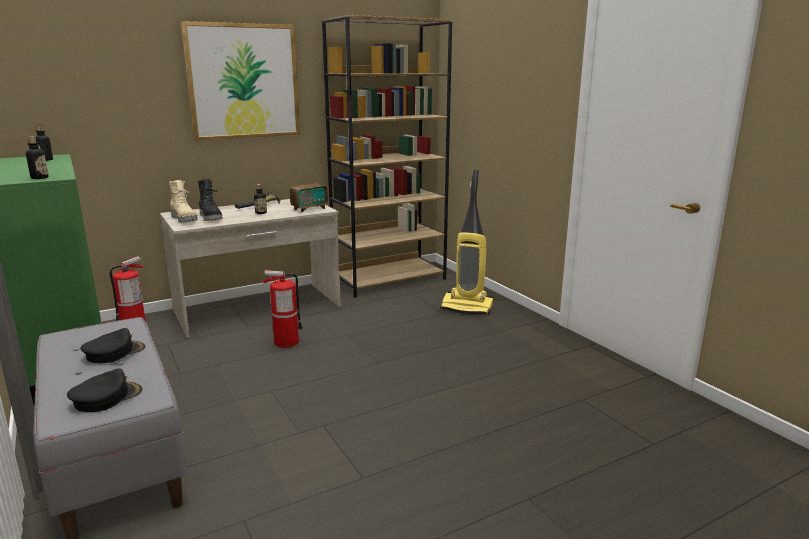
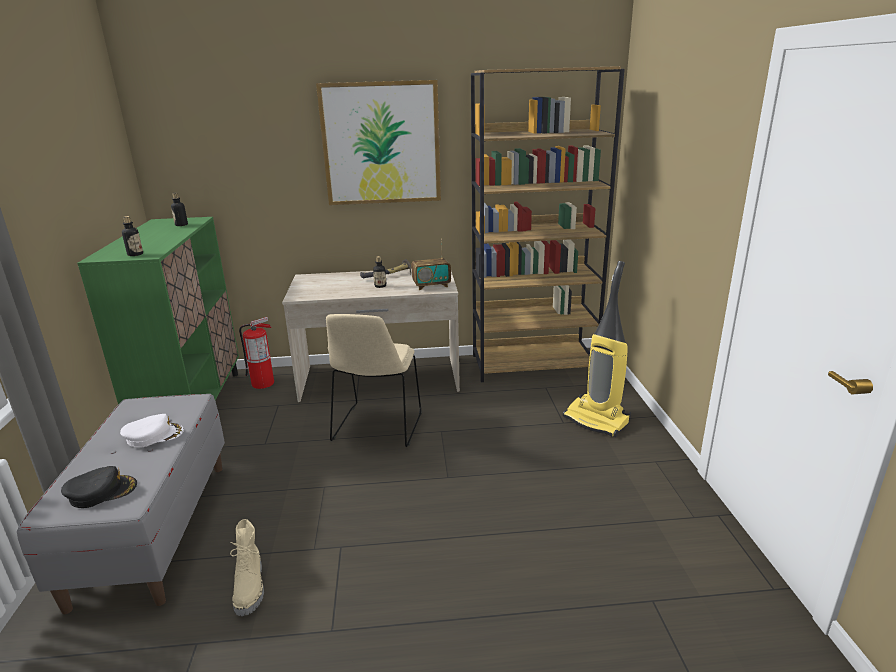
camera: 25 degrees right, 5 degrees up
black cap [80,328,145,363] -> white cap [120,414,184,448]
beige boot [169,180,198,223] -> beige boot moved to [230,519,264,616]
black boot [198,179,223,221] -> none
fire extinguisher [263,270,303,348] -> beige chair [326,314,422,447]

